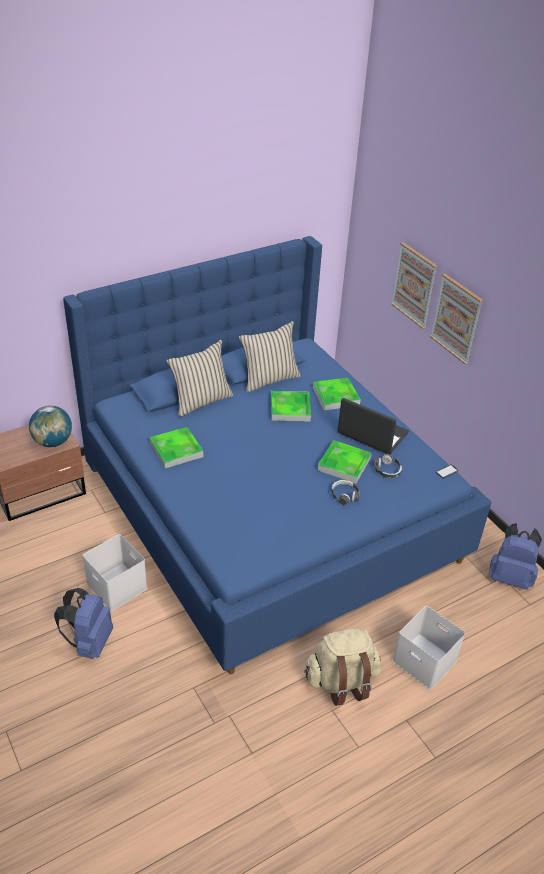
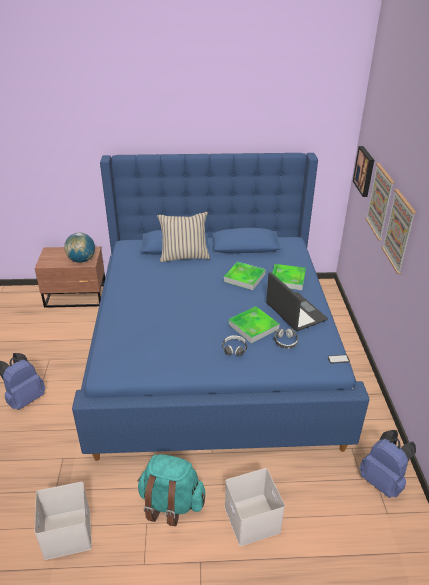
camera: 30 degrees right, 5 degrees down
white storage box [83,534,148,611] -> white storage box moved to [35,482,92,560]
tray [149,427,203,468] -> none
beige pillow [239,321,301,392] -> none
beige backpack [304,629,381,706] -> turquoise backpack [137,454,205,526]
none -> picture [353,146,374,197]

